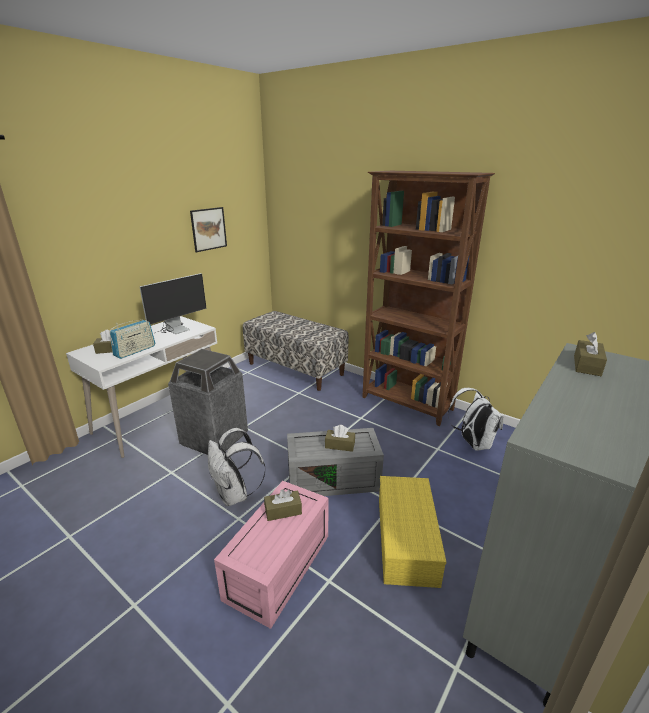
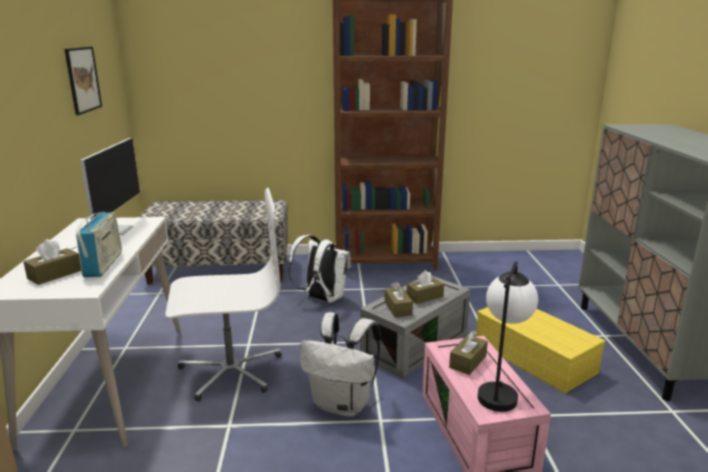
camera: 40 degrees left, 5 degrees down
trash can [168,349,248,455] -> white office chair [165,188,281,401]
white backpack [448,388,503,451] -> white backpack moved to [288,235,351,303]
brown tissue box [574,332,607,376] -> brown tissue box moved to [384,282,413,318]
none -> table lamp [478,261,538,412]

